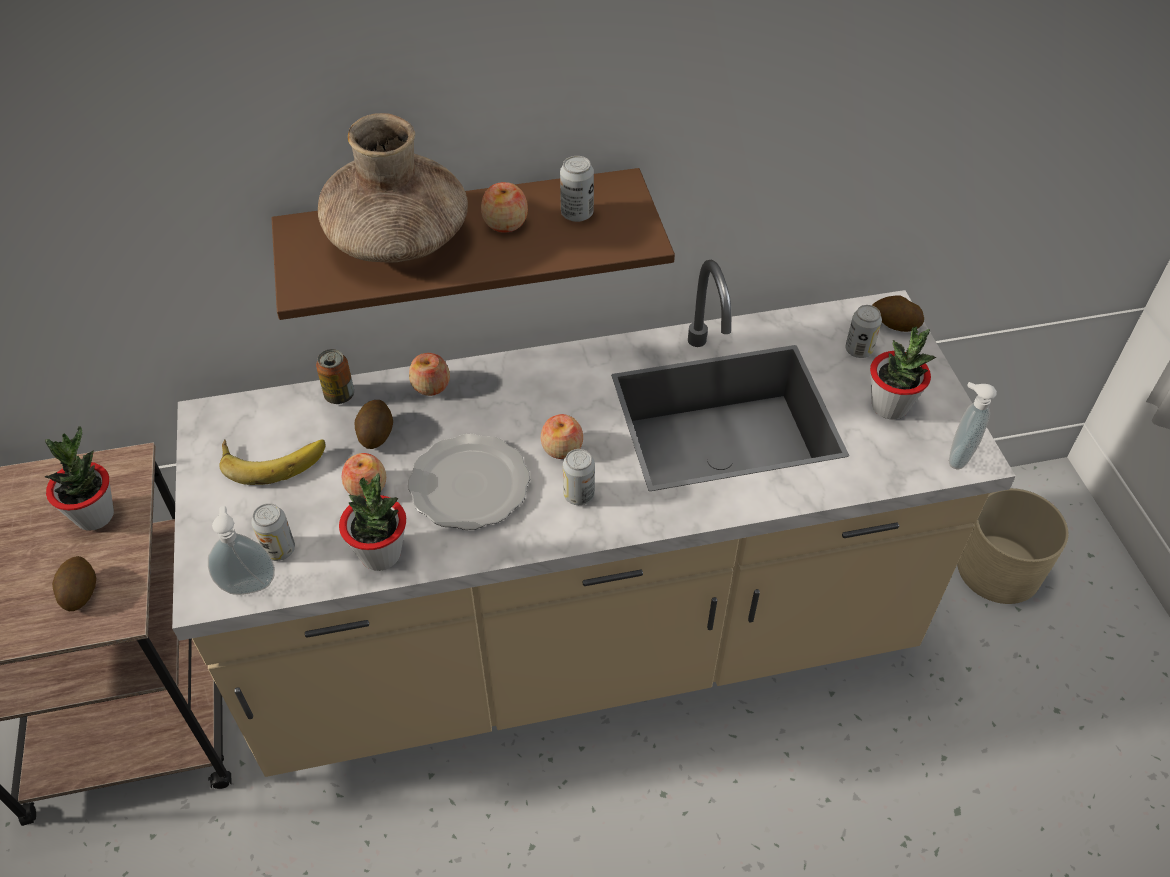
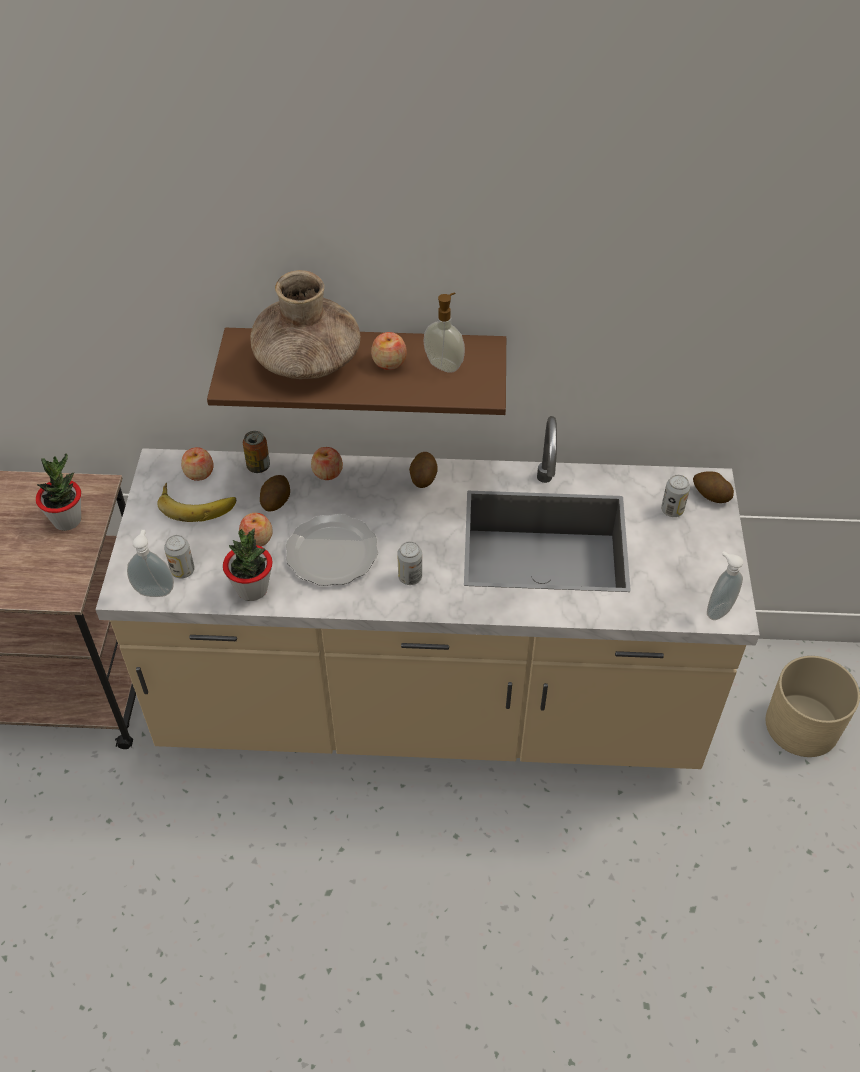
camera: 15 degrees right, 0 degrees up
potato [52,556,96,611] -> potato moved to [409,452,438,488]
apple [541,414,583,459] -> apple moved to [181,447,214,481]
can [560,156,594,222] -> soap dispenser [423,292,465,373]
potted plant [870,326,936,419] -> none

